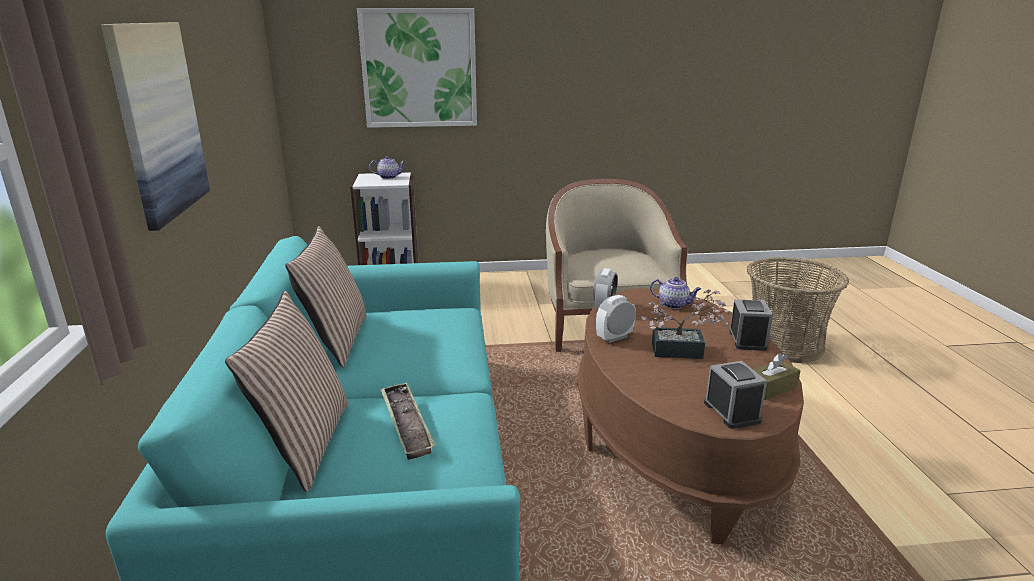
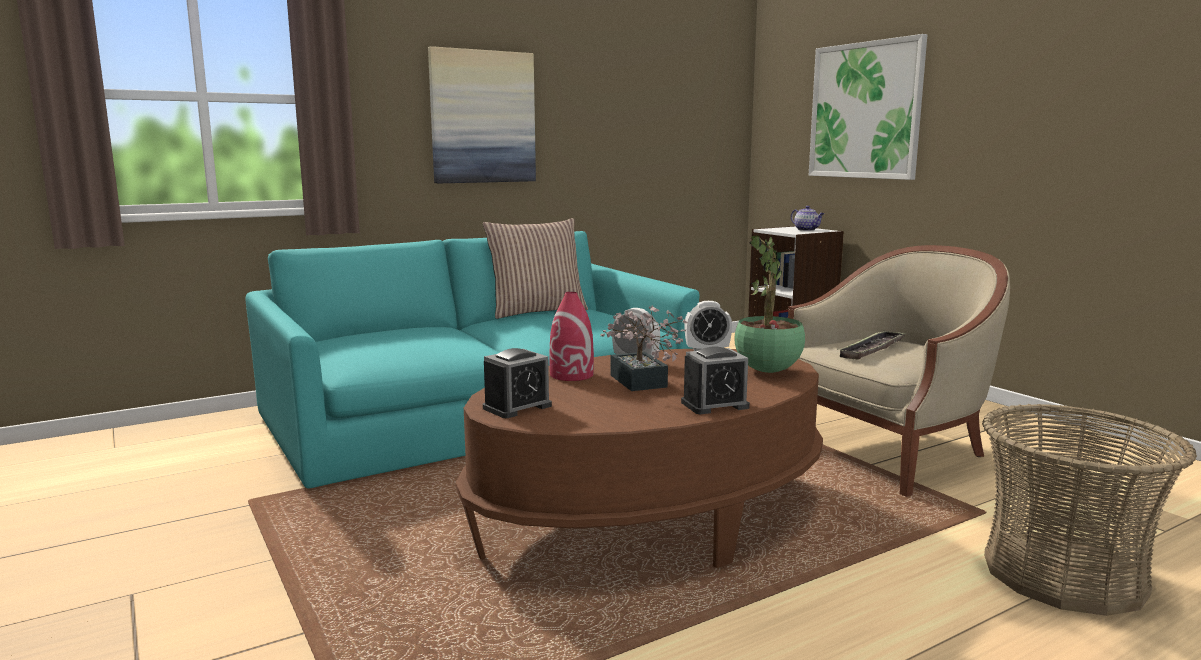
camera: 65 degrees right, 10 degrees down
pillow [225,291,349,492] -> none
tray [380,382,436,460] -> tray moved to [837,330,907,360]
teapot [650,277,701,309] -> potted plant [734,235,805,373]
brown tissue box [753,353,800,400] -> none
none -> red vase [549,292,594,381]

